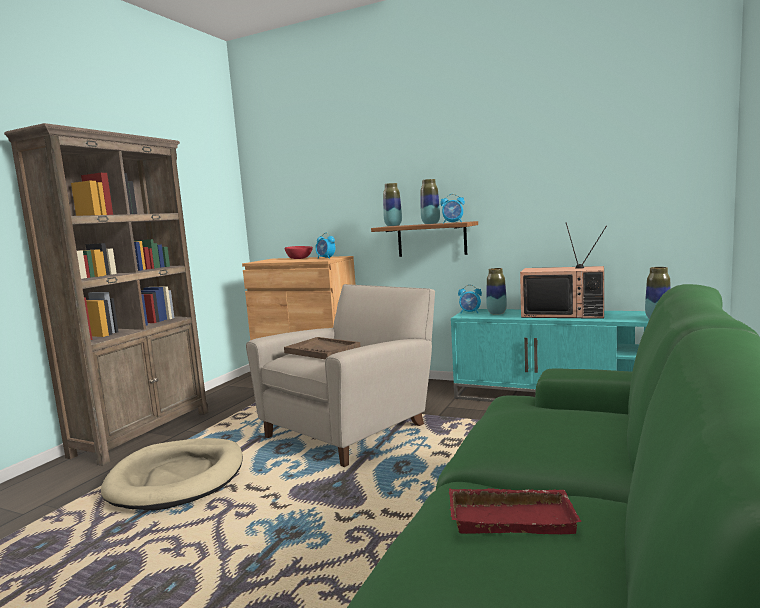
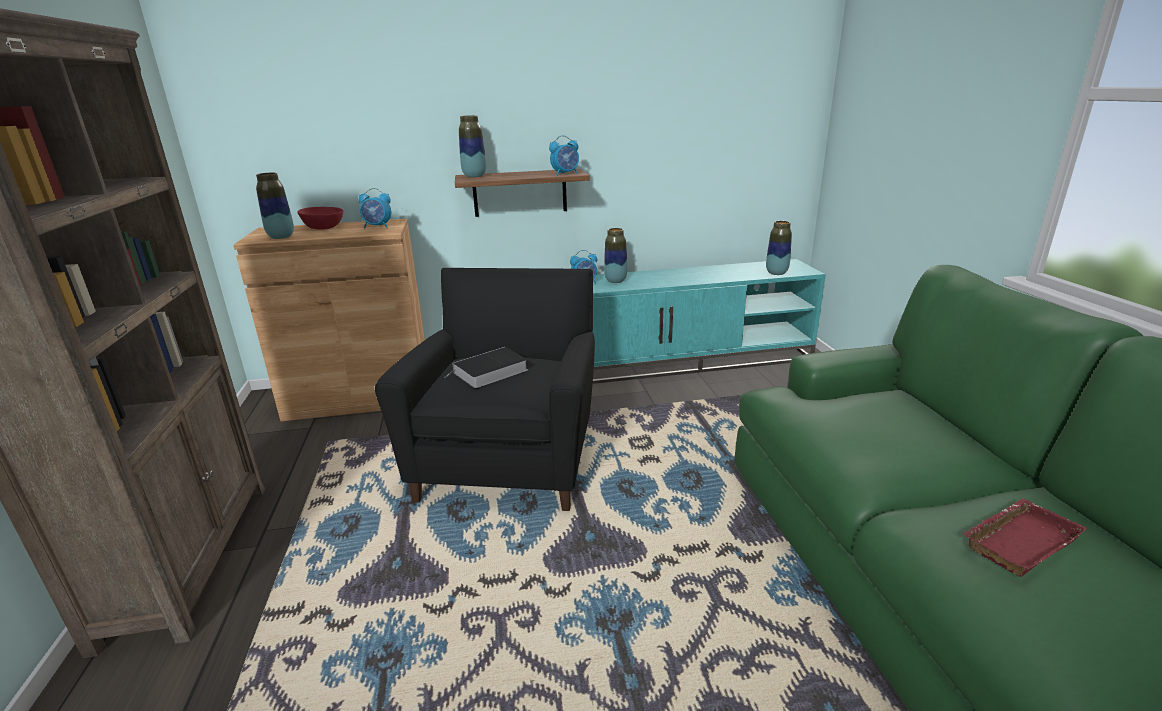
camera: 35 degrees left, 15 degrees up
beige dog bed [101,438,243,511] -> none
beige armchair [246,284,435,467] -> black armchair [375,268,595,511]
brown tray [284,337,361,360] -> book [445,347,528,388]
vase [421,179,440,224] -> vase moved to [256,173,294,239]
television [520,222,607,319] -> none

